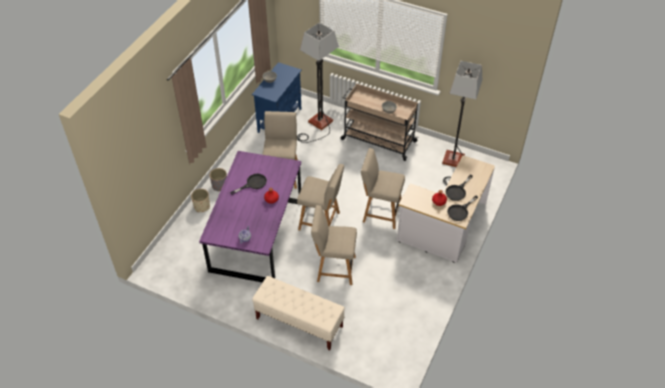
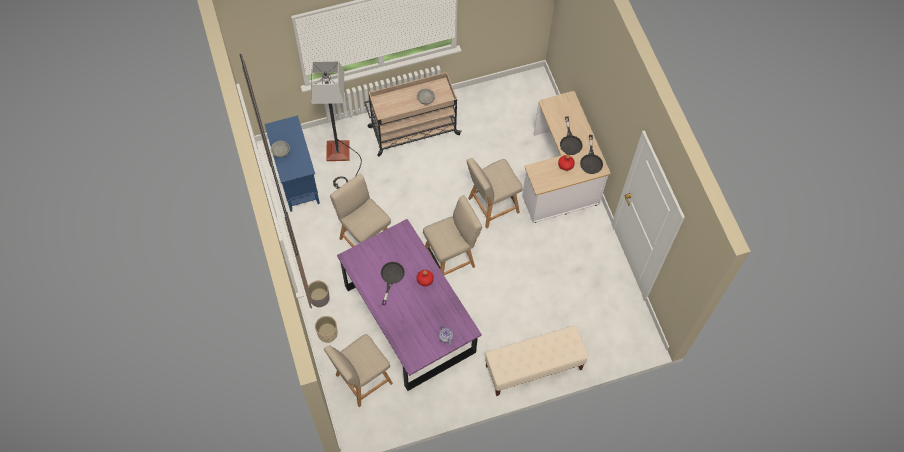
camera: 45 degrees left, 15 degrees up
beige chair [311,205,357,285] -> beige chair moved to [324,334,393,407]
floor lamp [442,61,482,185] -> none

